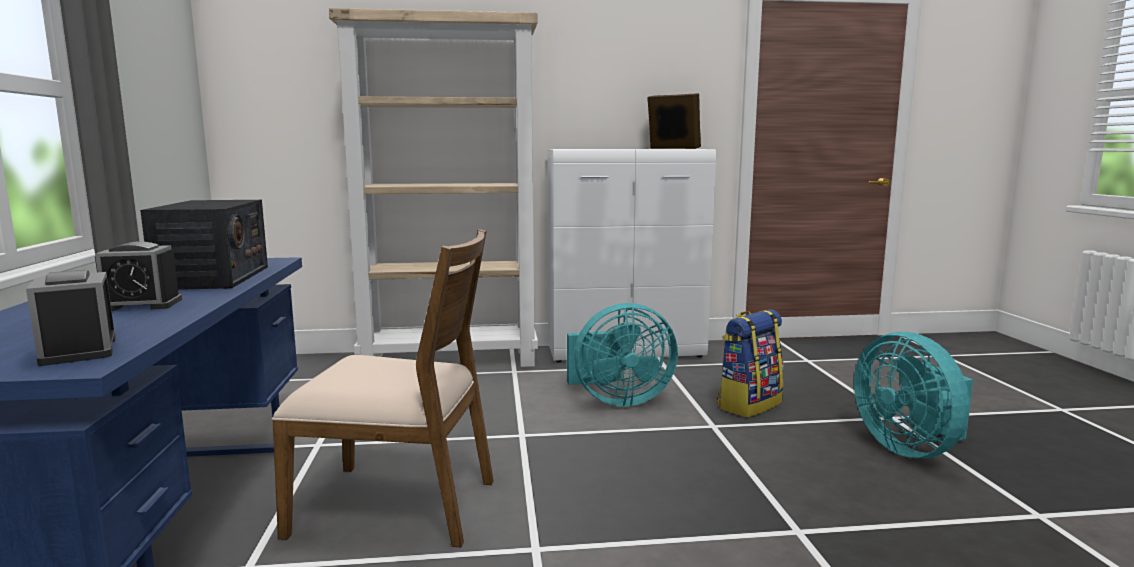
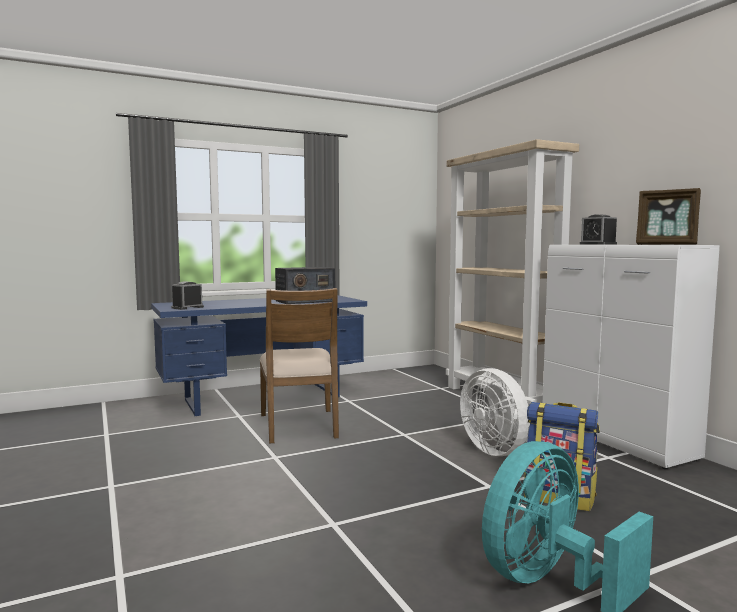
camera: 70 degrees right, 5 degrees down
alarm clock [95,241,182,311] -> alarm clock moved to [579,214,617,245]
turquoise fan [567,303,678,407] -> white fan [460,368,537,456]
picture frame [647,93,701,149] -> picture frame turned 105 degrees clockwise [636,188,701,245]

